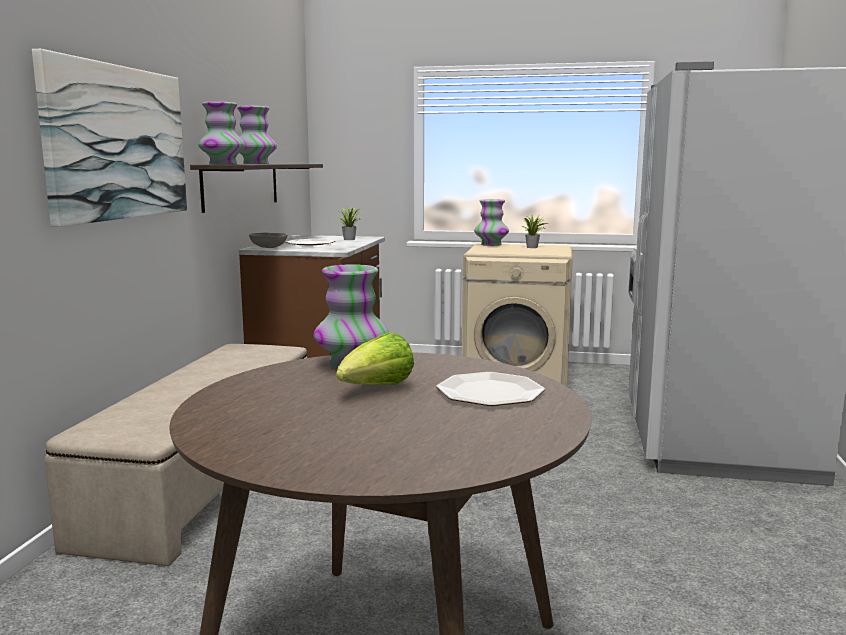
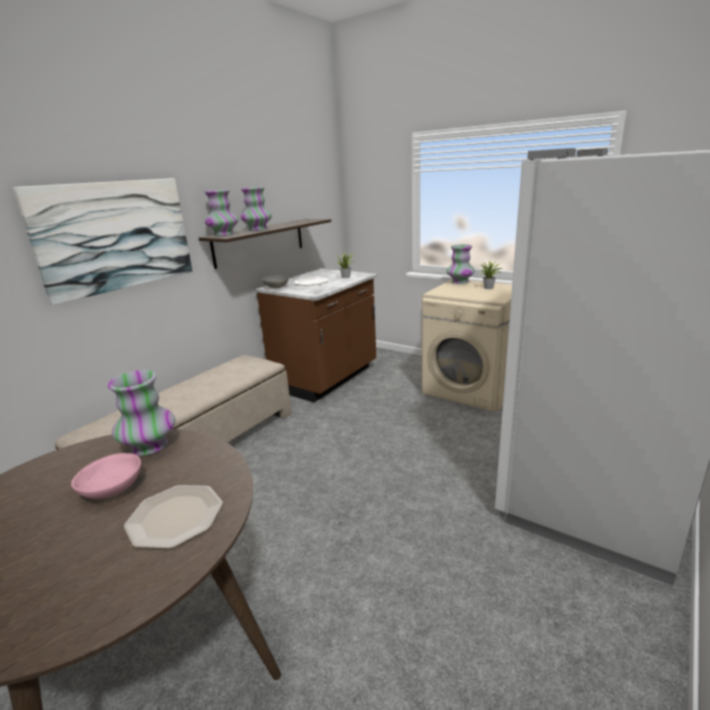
camera: 25 degrees right, 10 degrees up
lettuce [336,333,414,385] -> pink bowl [71,453,141,499]

